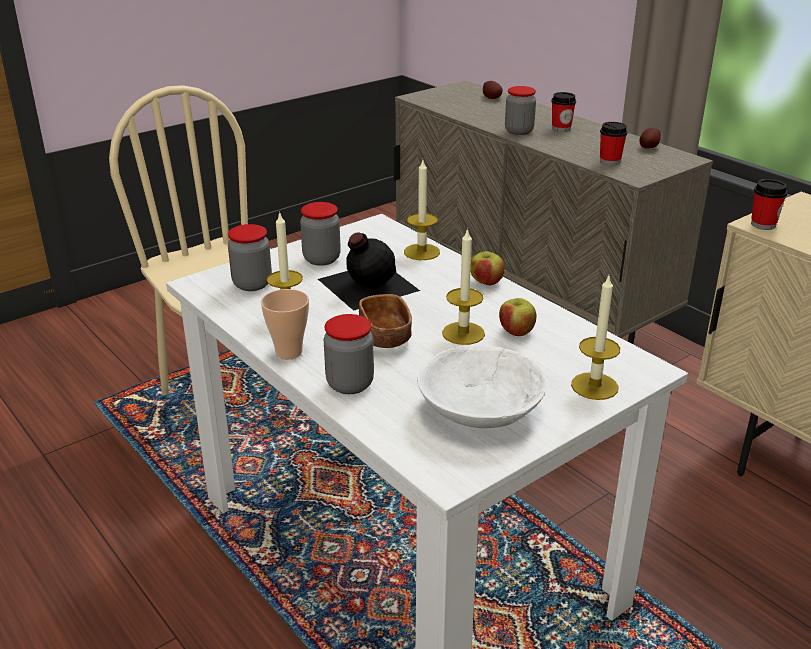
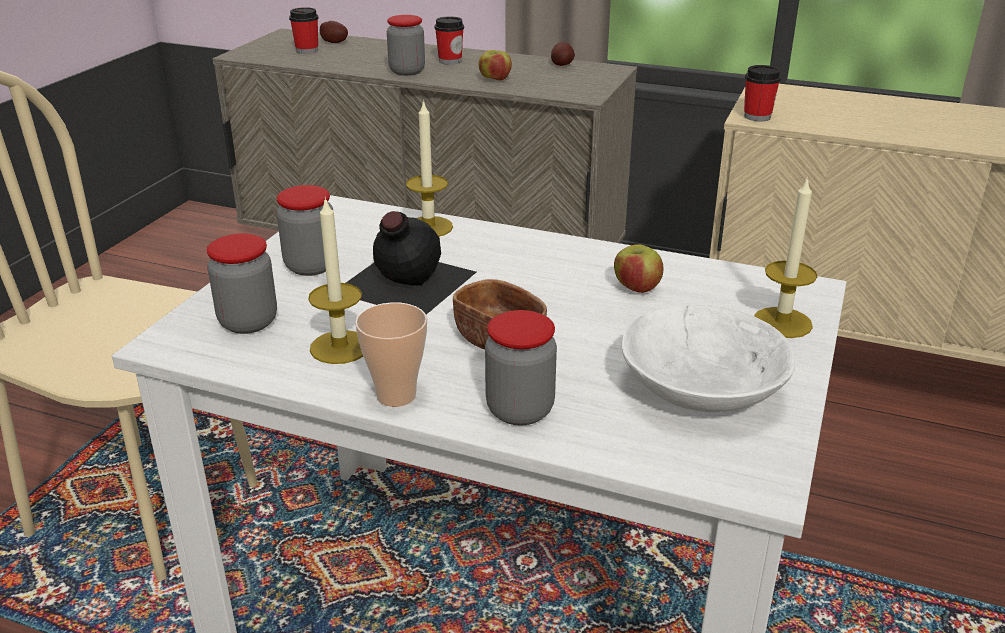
camera: 30 degrees left, 0 degrees up
candle [442,228,485,345] -> none
apple [471,251,505,285] -> apple moved to [478,50,512,81]
cup [600,122,628,165] -> cup moved to [289,7,318,54]

